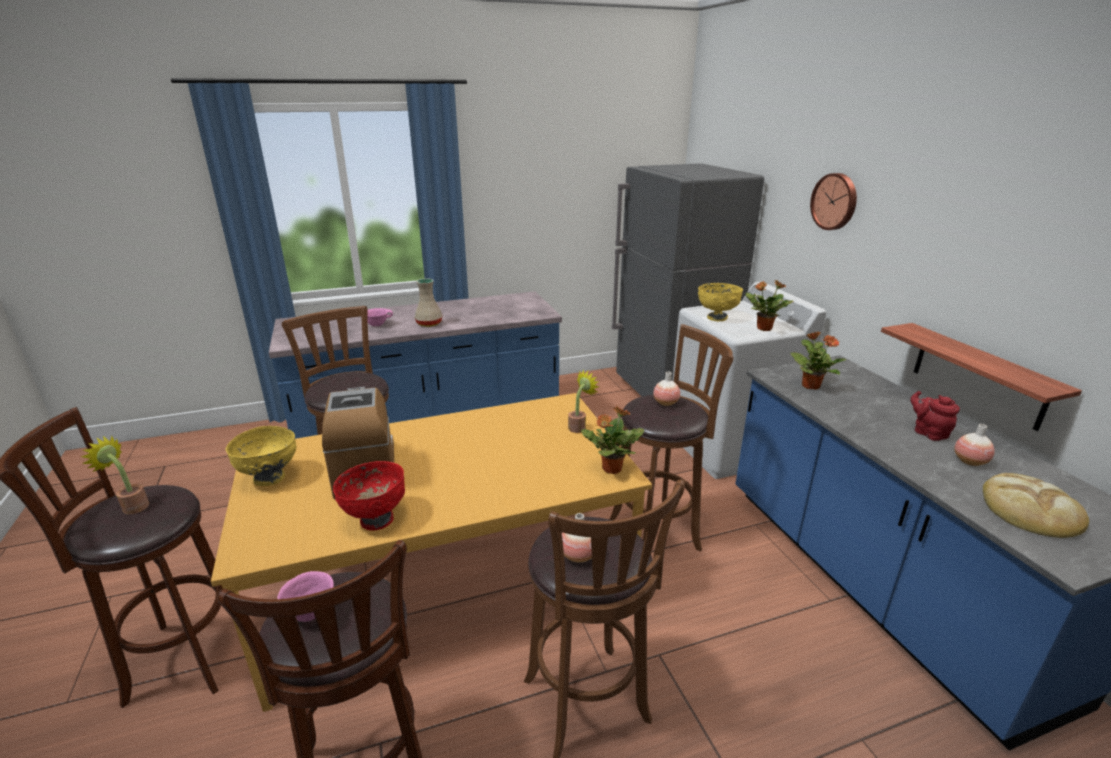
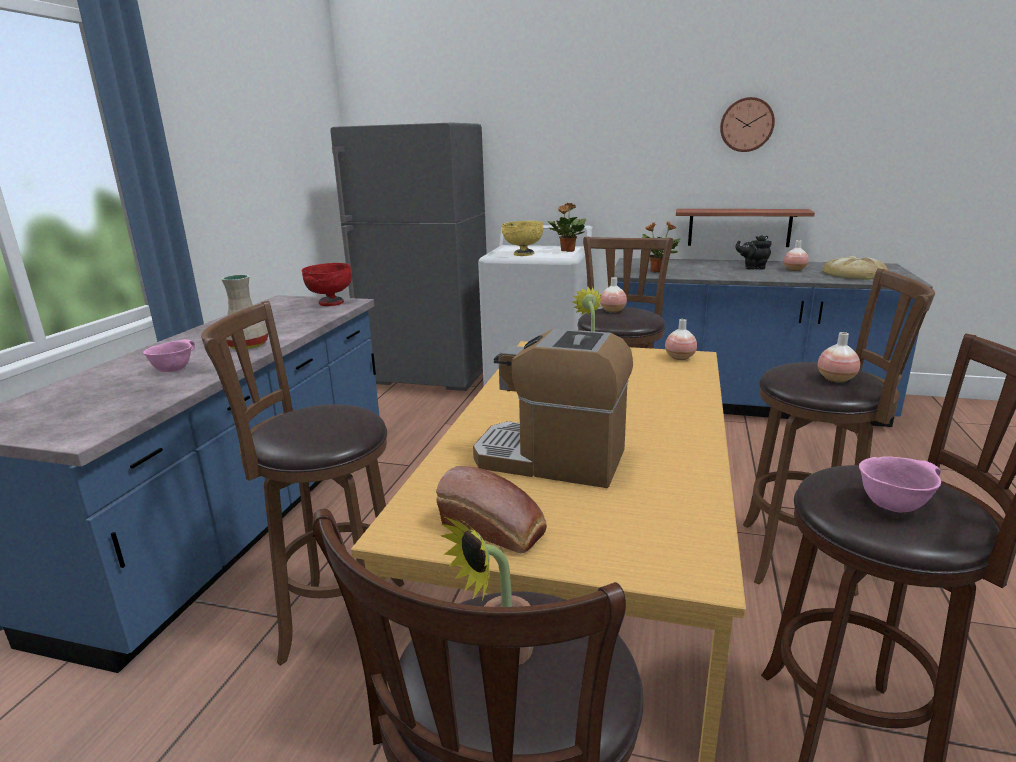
camera: 55 degrees left, 5 degrees down
yellow bowl [226,426,296,486] -> bread [436,466,547,554]
red bowl [333,461,405,531] -> red bowl moved to [302,263,352,306]
potted plant [581,406,644,474] -> vase [665,319,697,360]
wall clock [810,173,857,230] -> wall clock moved to [720,97,775,152]
red teapot [910,391,960,441] -> black teapot [735,235,772,270]

